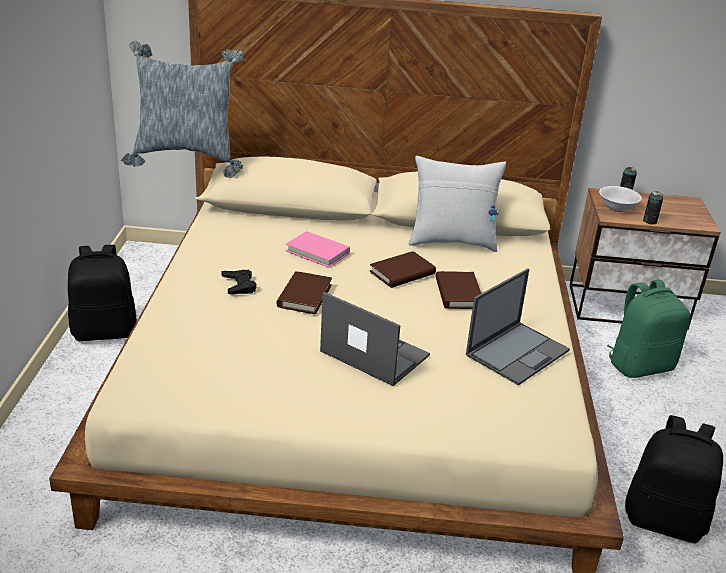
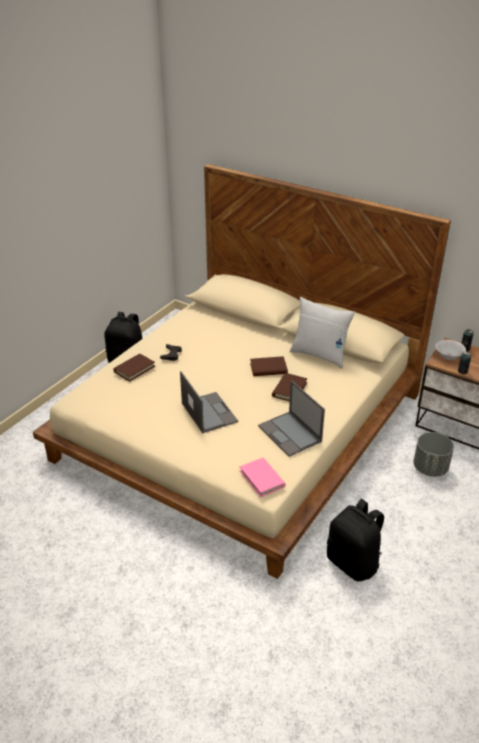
camera: 30 degrees right, 5 degrees up
pillow [120,40,244,178] -> none
brown book [276,271,332,314] -> brown book moved to [113,354,155,382]
pink book [286,231,350,268] -> pink book moved to [240,458,285,497]
laptop [466,268,570,385] -> laptop turned 75 degrees clockwise [258,381,325,457]
green backpack [607,280,691,378] -> grey planter [414,432,454,477]

